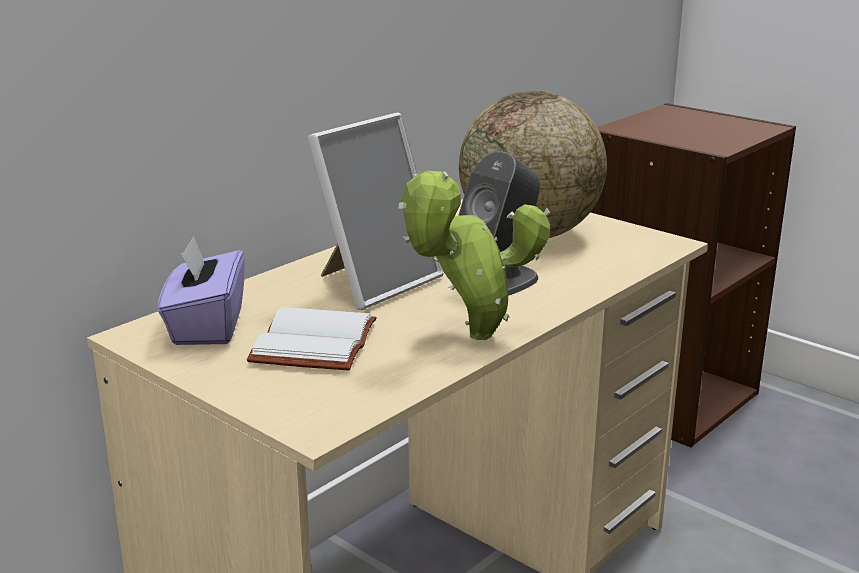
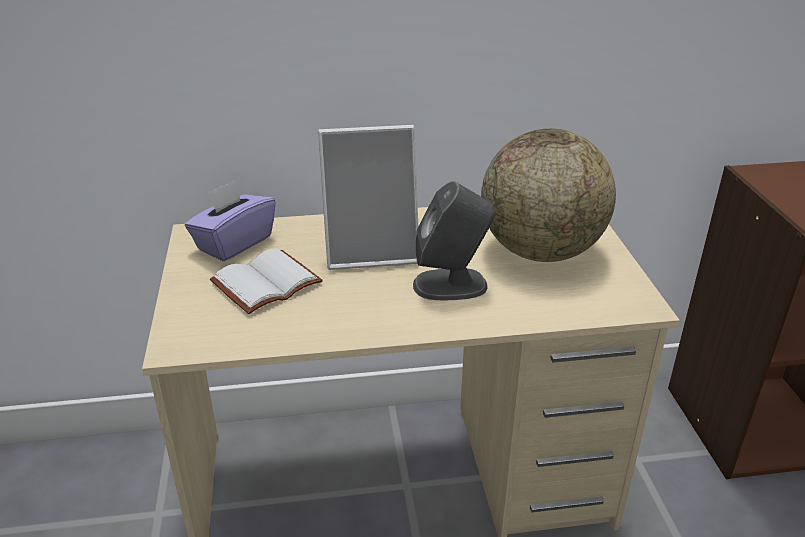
camera: 40 degrees right, 10 degrees up
potted plant [398,171,550,340] -> none

